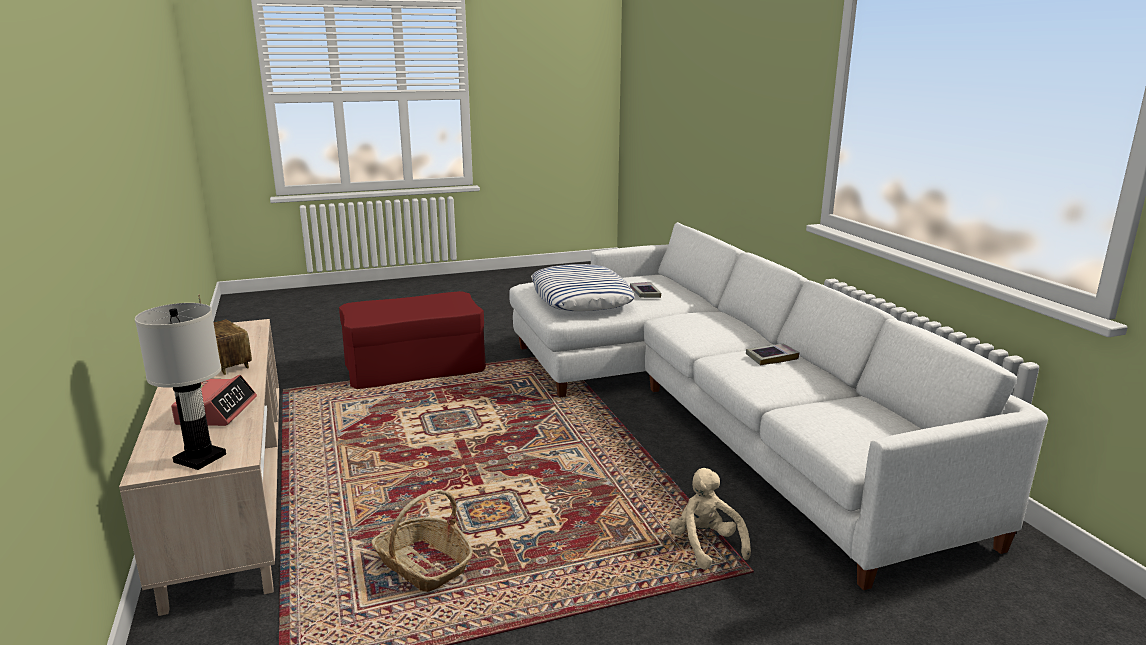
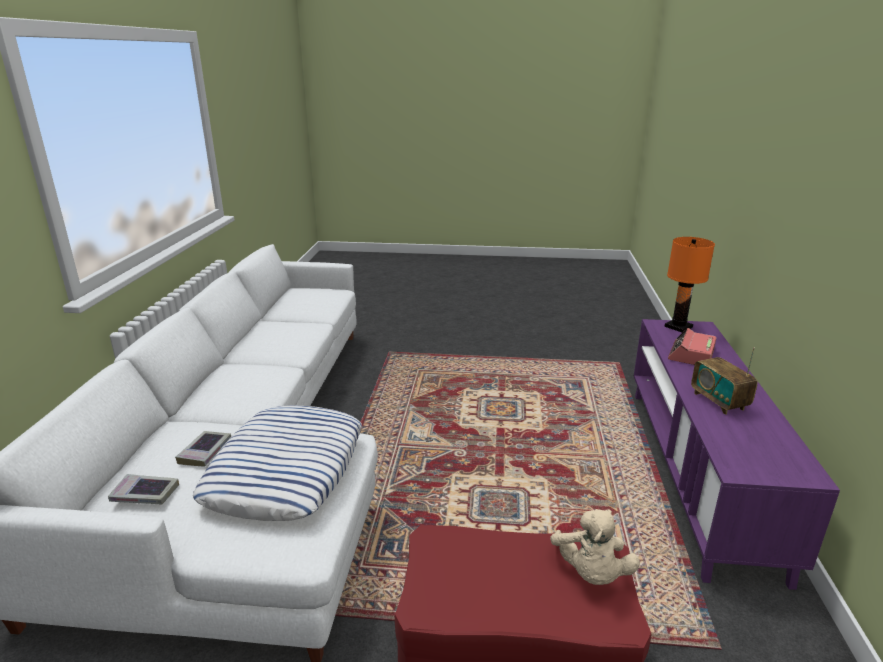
camera: 155 degrees left, 5 degrees up
beige tv stand [119,319,279,616] -> purple tv stand [634,319,840,590]
white table lamp [135,303,226,470] -> orange table lamp [665,237,715,333]
basket [371,490,473,592] -> none
beige plush toy [669,468,751,570] -> beige plush toy moved to [550,509,640,585]
book [746,344,800,366] -> book moved to [108,474,179,505]

